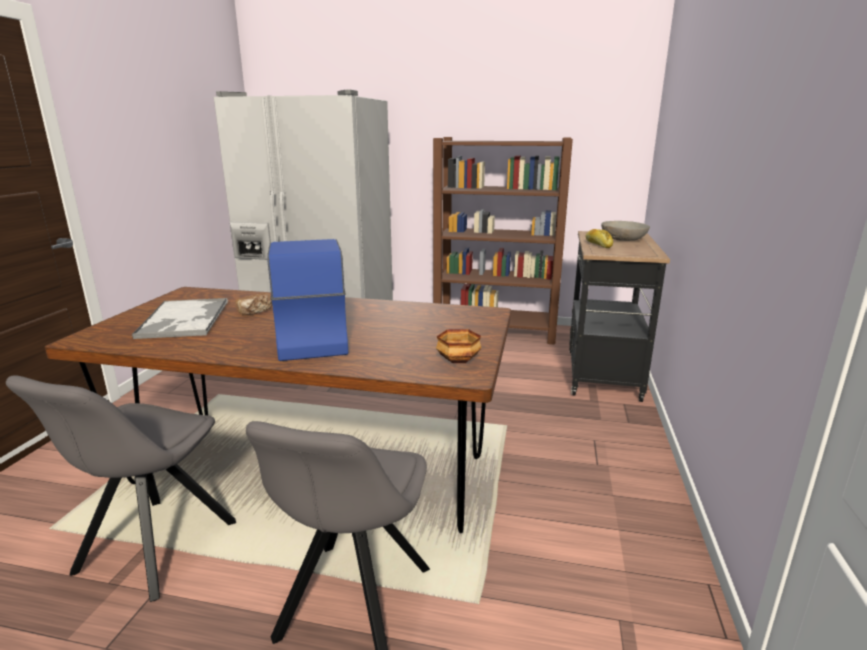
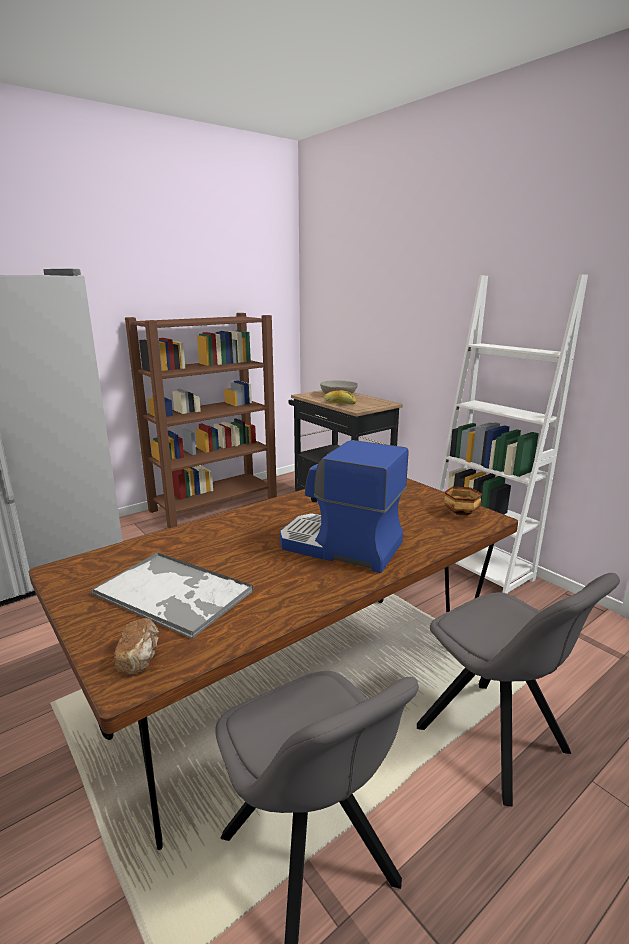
camera: 50 degrees left, 0 degrees up
bread [235,293,272,315] -> bread moved to [114,618,159,674]
none -> white bookcase [438,275,588,594]

